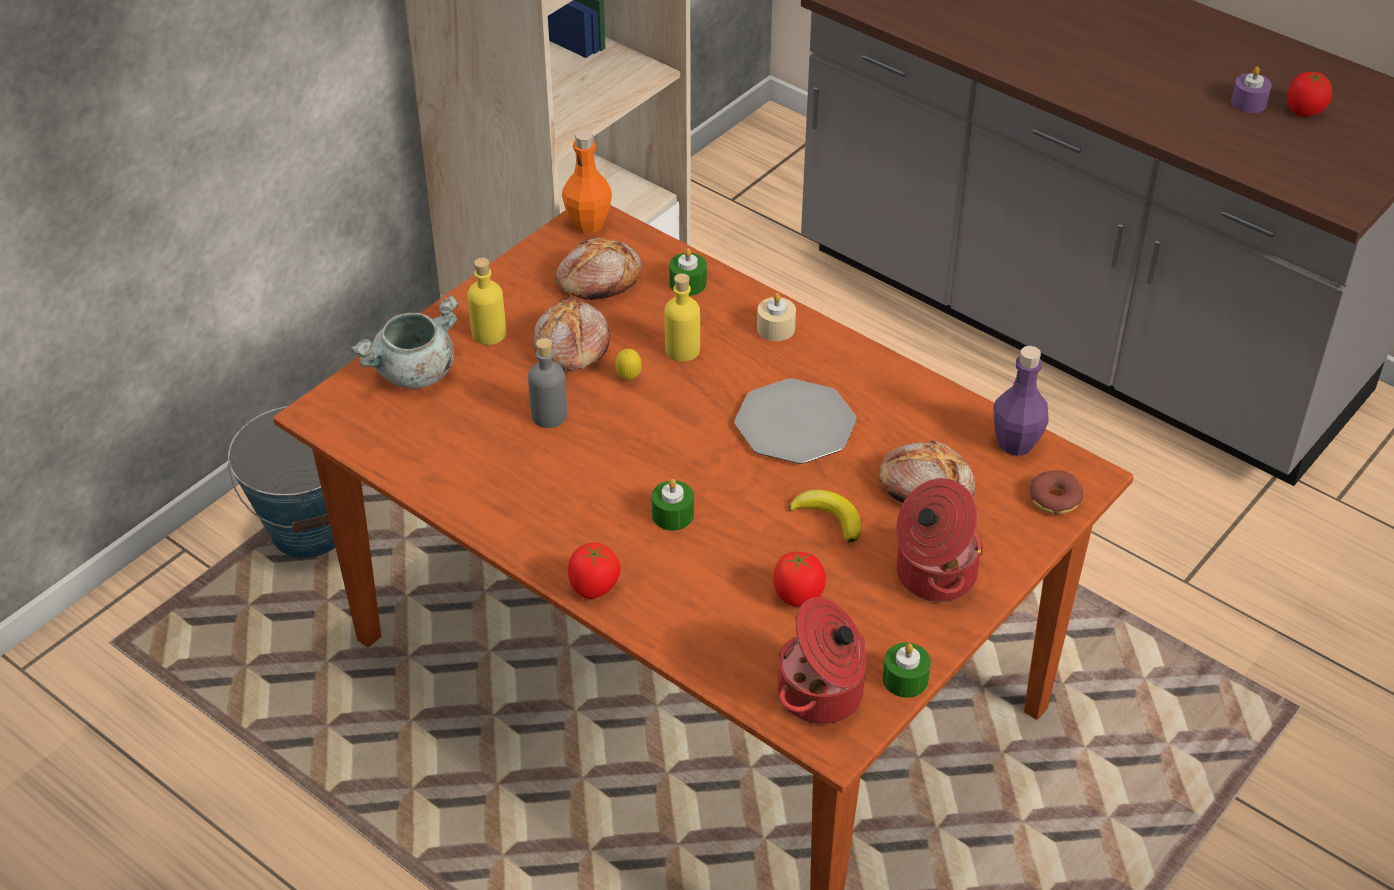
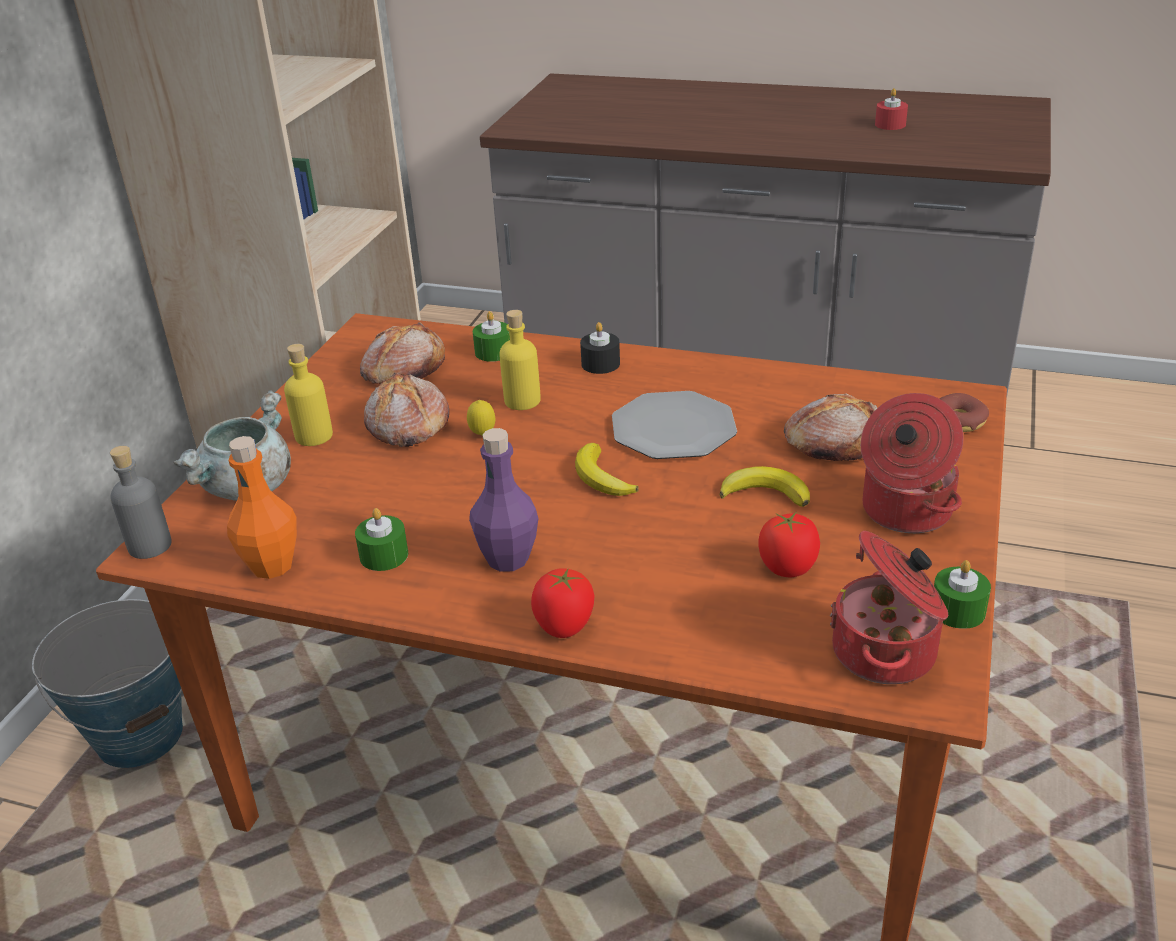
camera: 20 degrees left, 10 degrees down
grey bottle [528,338,567,428] -> grey bottle moved to [110,446,172,559]
orange bottle [562,130,612,234] -> orange bottle moved to [227,436,297,579]
green candle [652,479,694,530] -> green candle moved to [355,508,408,571]
beige candle [757,293,796,341] -> black candle [580,322,620,374]
purple bottle [993,346,1049,456] -> purple bottle moved to [469,428,538,572]
purple candle [1231,66,1272,113] -> red candle [875,88,908,130]
tomato [1287,71,1332,117] -> none
none -> banana [575,443,639,496]

